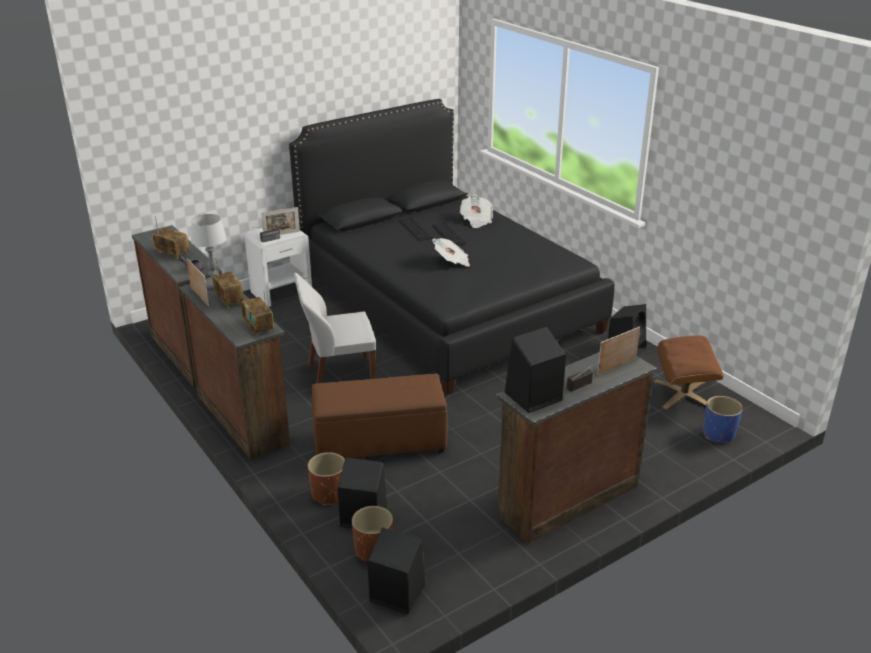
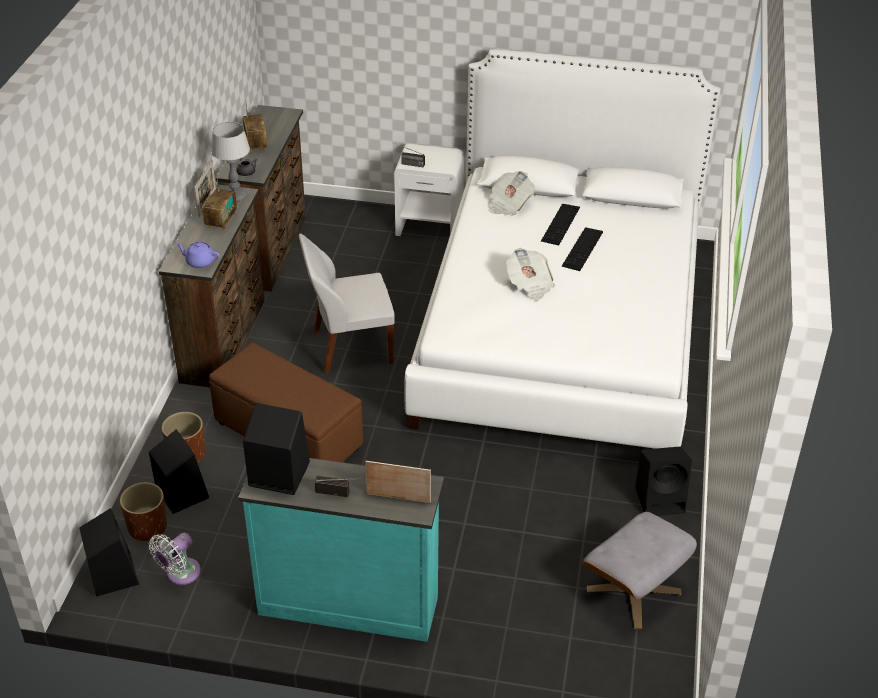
camera: 45 degrees right, 10 degrees up
radio [241,291,274,336] -> purple teapot [176,242,220,268]
picture frame [261,207,300,235] -> none
black bed [289,99,615,395] -> white bed [404,49,721,449]
white chair [294,273,376,383] -> white chair turned 45 degrees counterclockwise [299,234,395,374]
newspaper [460,195,493,228] -> newspaper moved to [489,171,535,215]
brown dresser [497,352,657,544] -> turquoise dresser [238,458,444,642]
brown ottoman [654,335,724,410] -> grey ottoman [582,512,697,629]
blue planter [703,396,743,443] -> none
none -> white fan [149,533,201,585]

